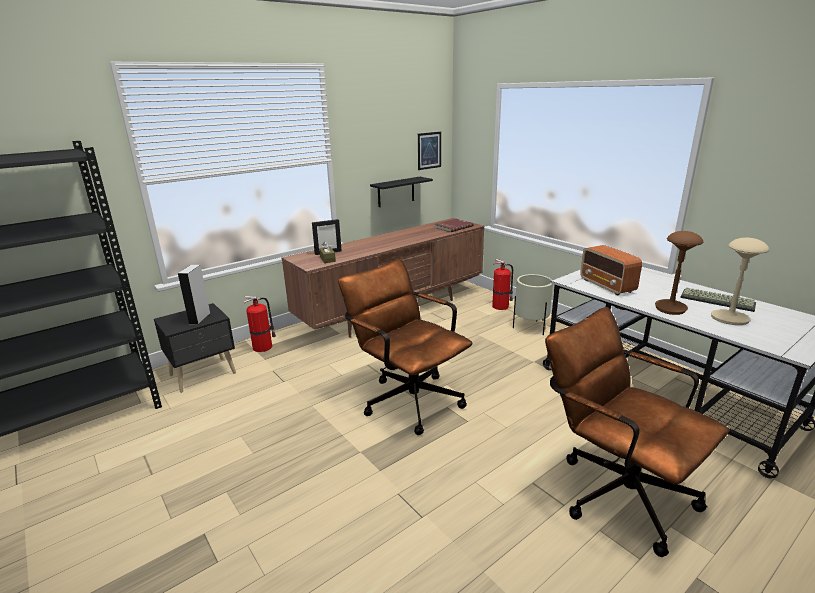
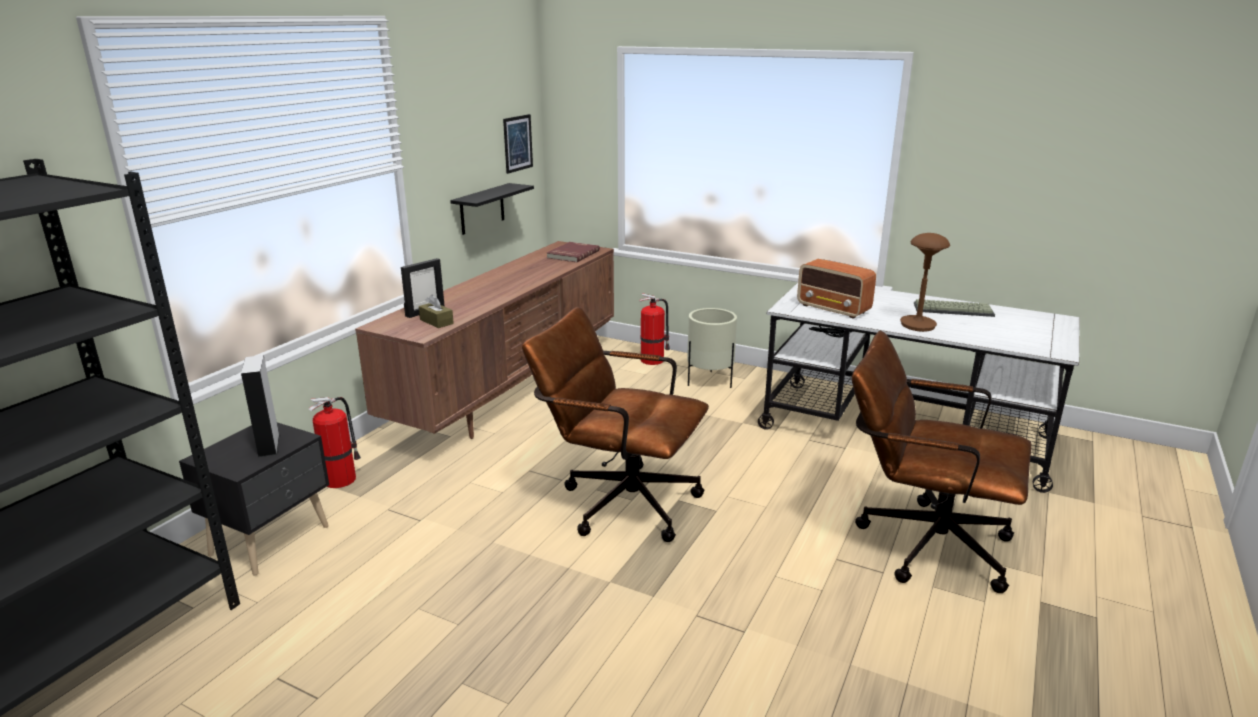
camera: 25 degrees left, 0 degrees up
beige table lamp [711,238,769,325] -> none

